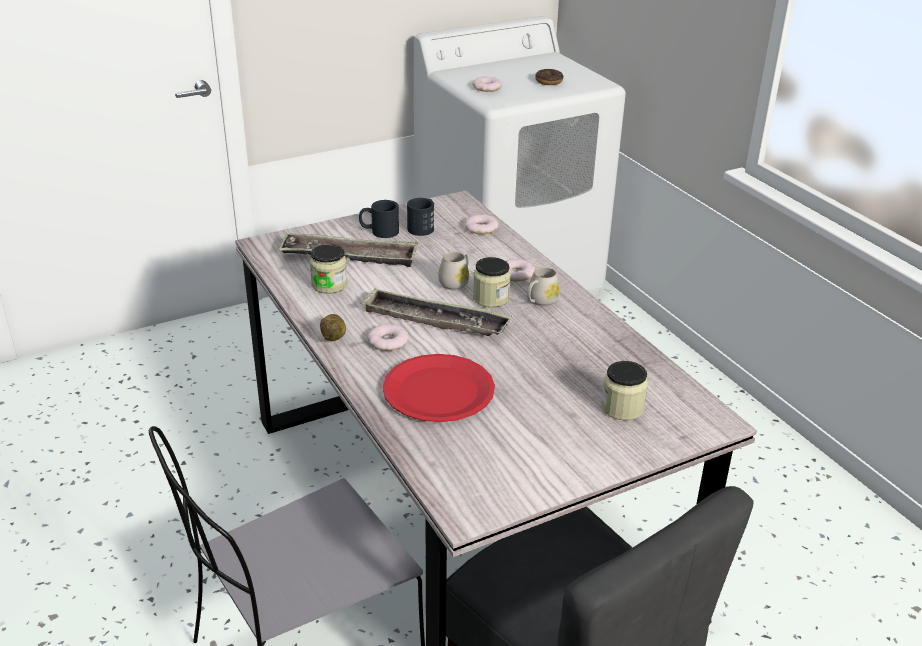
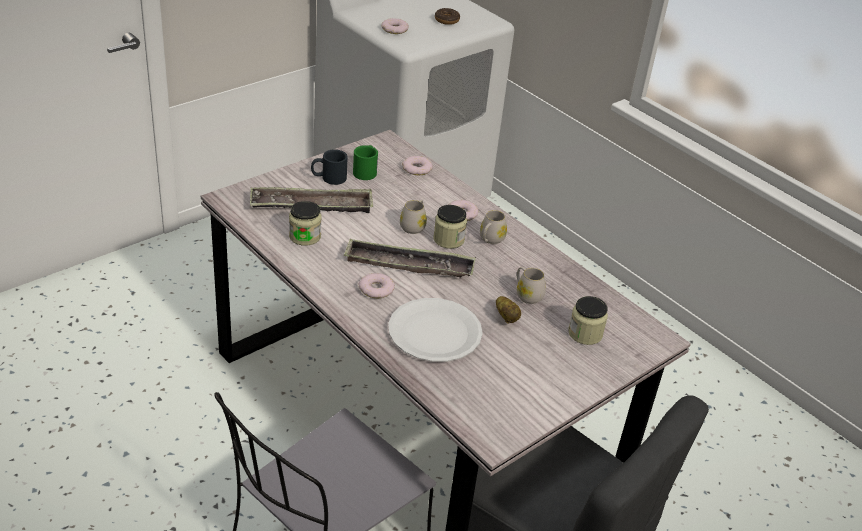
camera: 15 degrees left, 5 degrees up
potato [320,314,346,341] -> potato moved to [496,296,521,323]
red plate [382,354,495,422] -> white plate [388,298,483,362]
black mug [407,198,434,236] -> green mug [353,145,378,180]
none -> white mug [516,267,546,304]

